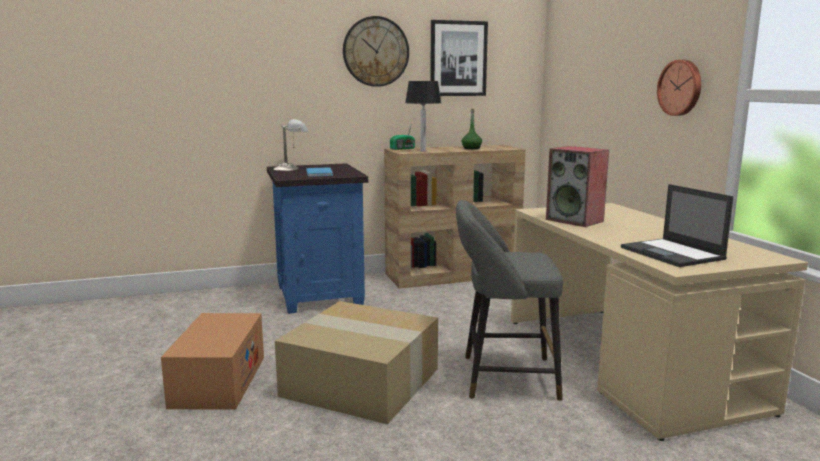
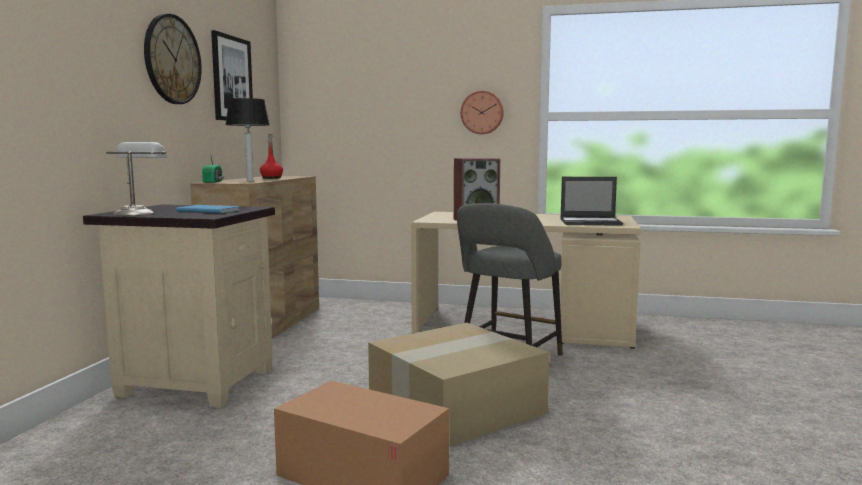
camera: 60 degrees left, 5 degrees down
blue cabinet [267,163,368,314] -> beige cabinet [83,204,275,408]
green bottle [462,108,482,149] -> red bottle [260,134,283,179]

